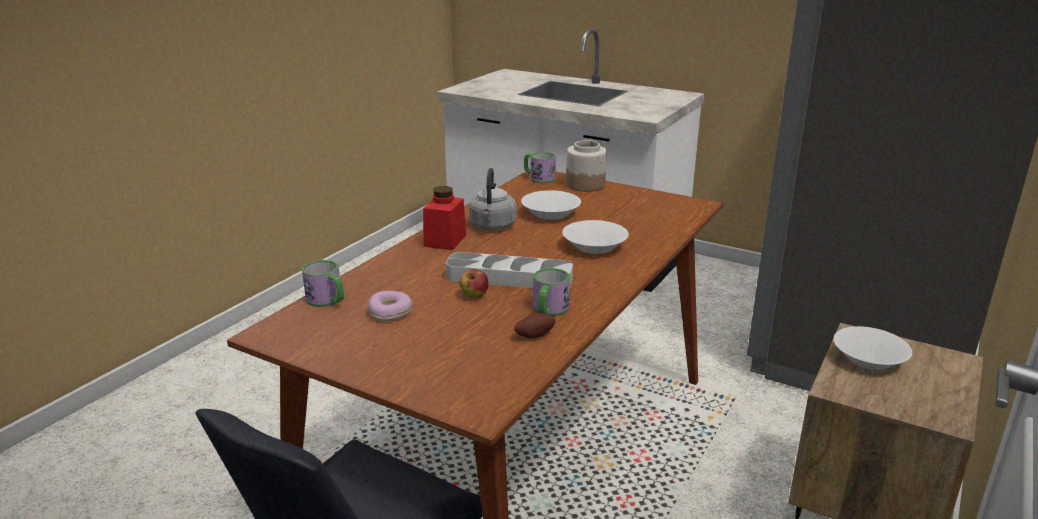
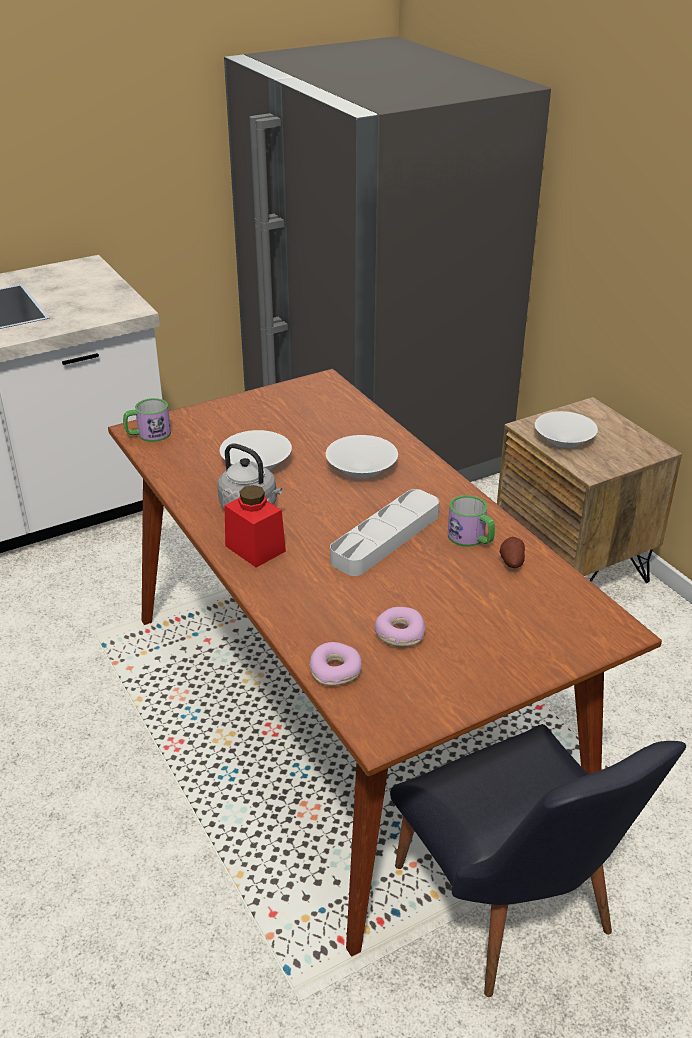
camera: 60 degrees left, 10 degrees up
mug [302,260,344,307] -> donut [309,642,362,686]
apple [460,269,489,298] -> none
jar [566,140,607,192] -> none

